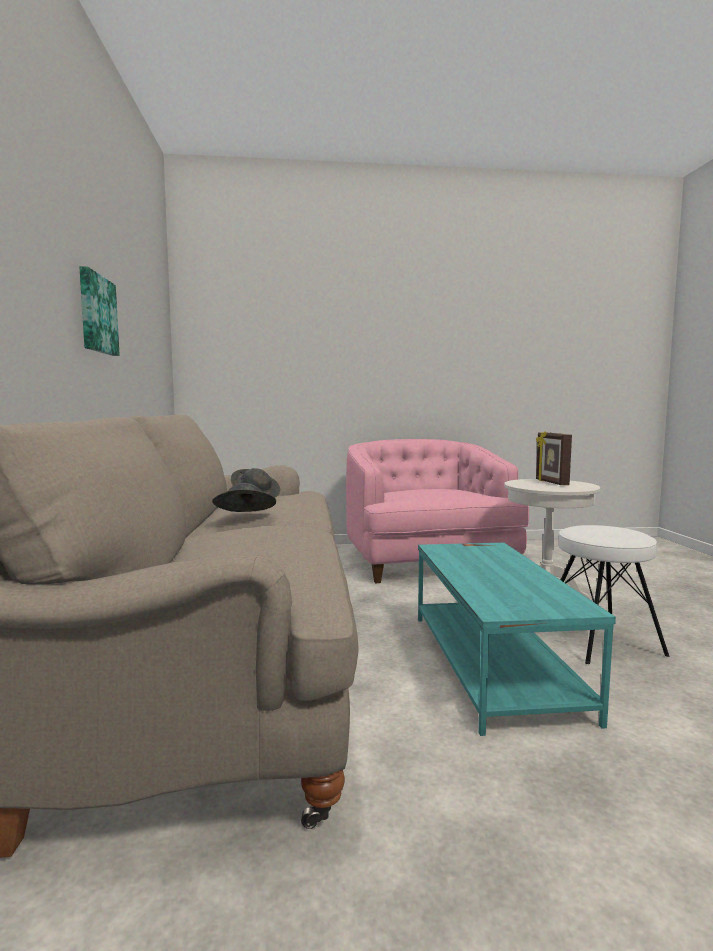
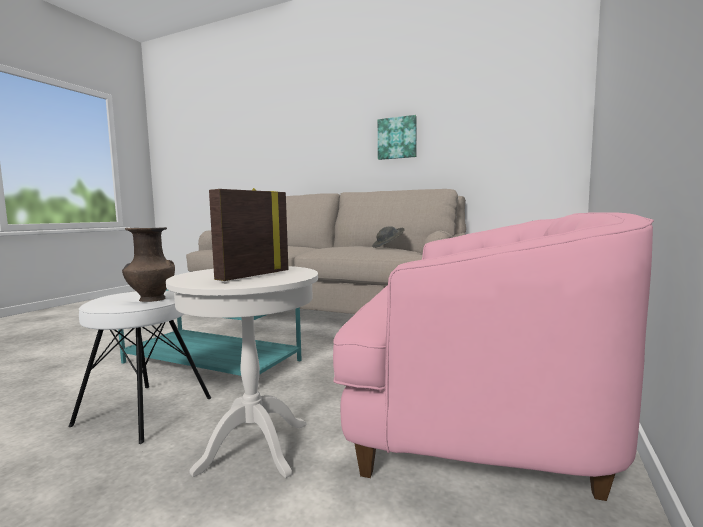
camera: 120 degrees right, 0 degrees up
grey hat [212,483,276,512] -> none
picture frame [536,431,572,485] -> picture frame turned 75 degrees counterclockwise [209,188,288,281]
none -> brown vase [122,227,175,302]

